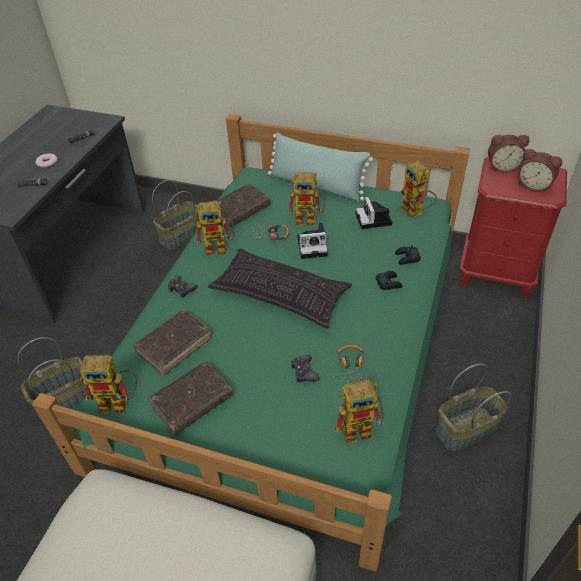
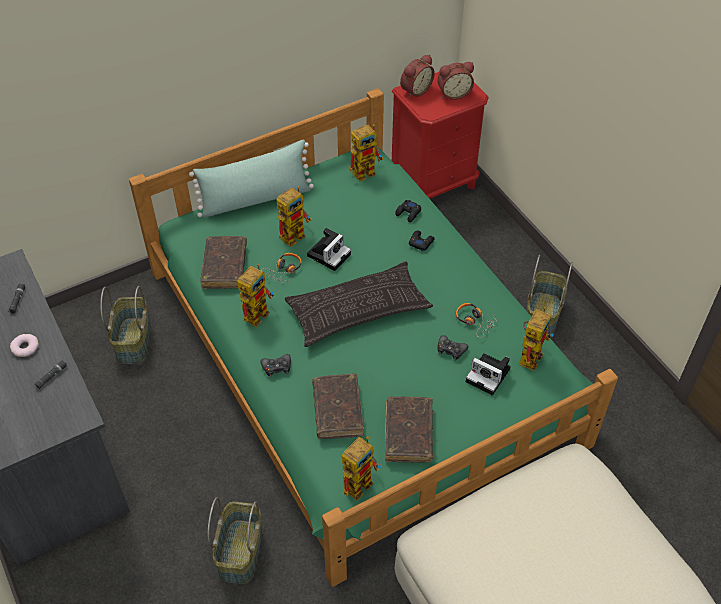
camera: 50 degrees left, 5 degrees up
camera [356,197,392,229] -> camera moved to [466,353,511,396]
toy robot [400,160,437,218] -> toy robot turned 45 degrees counterclockwise [349,124,384,182]

